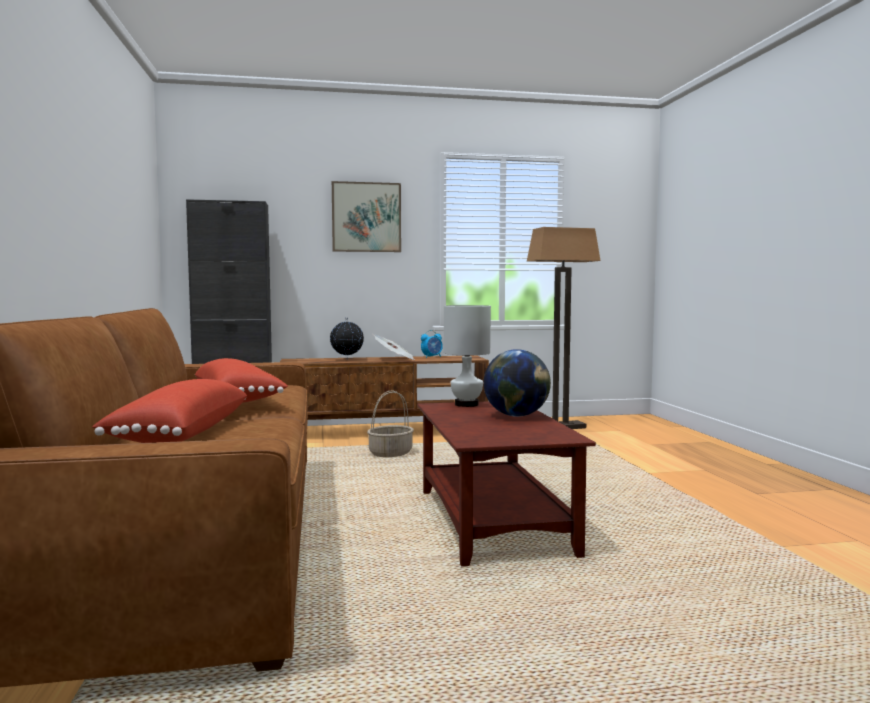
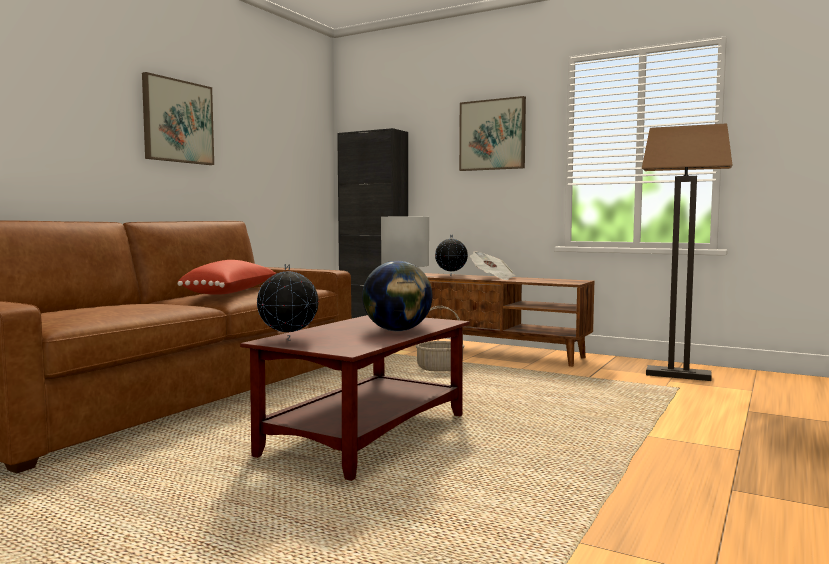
camera: 40 degrees right, 0 degrees up
red pillow [92,379,247,443] -> none
alarm clock [421,330,443,358] -> none
none -> picture [142,72,214,165]
none -> globe [257,264,319,341]

